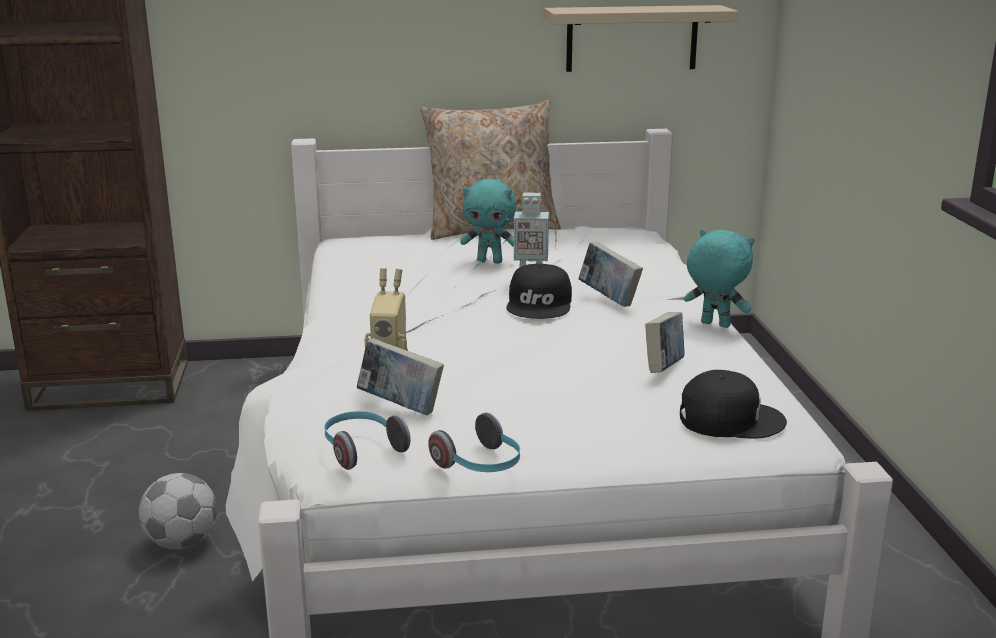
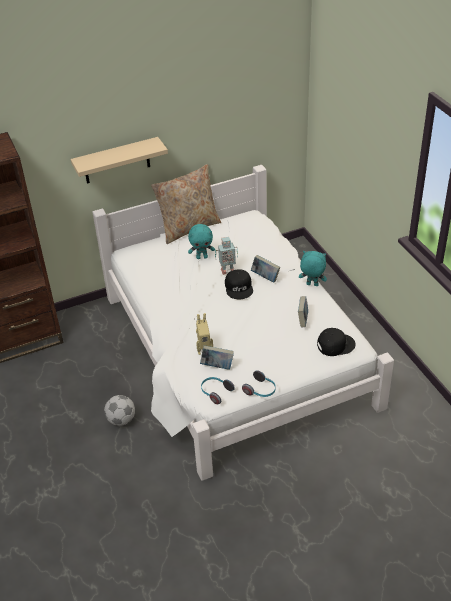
camera: 15 degrees left, 20 degrees up
beige shelf [544,5,738,72] -> beige shelf moved to [71,137,168,184]

